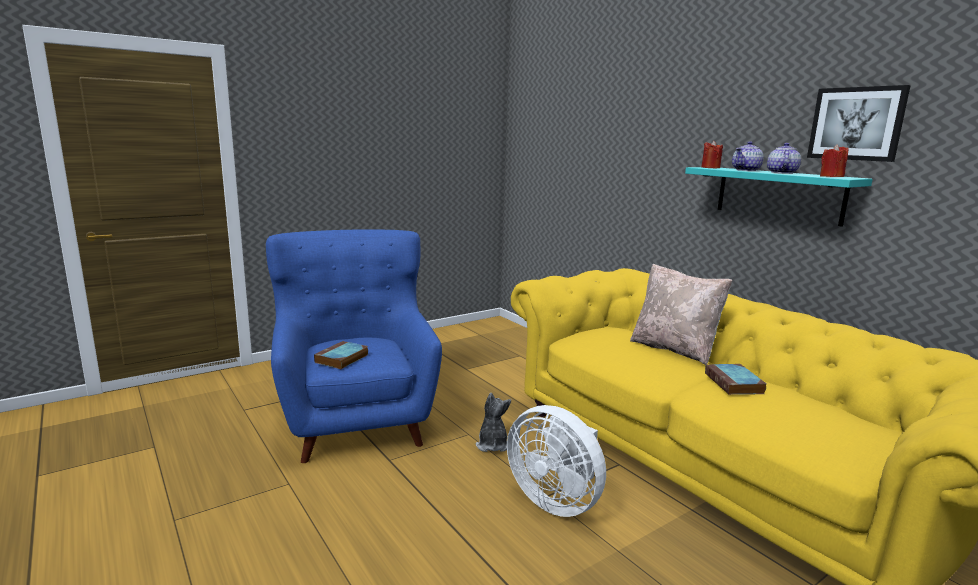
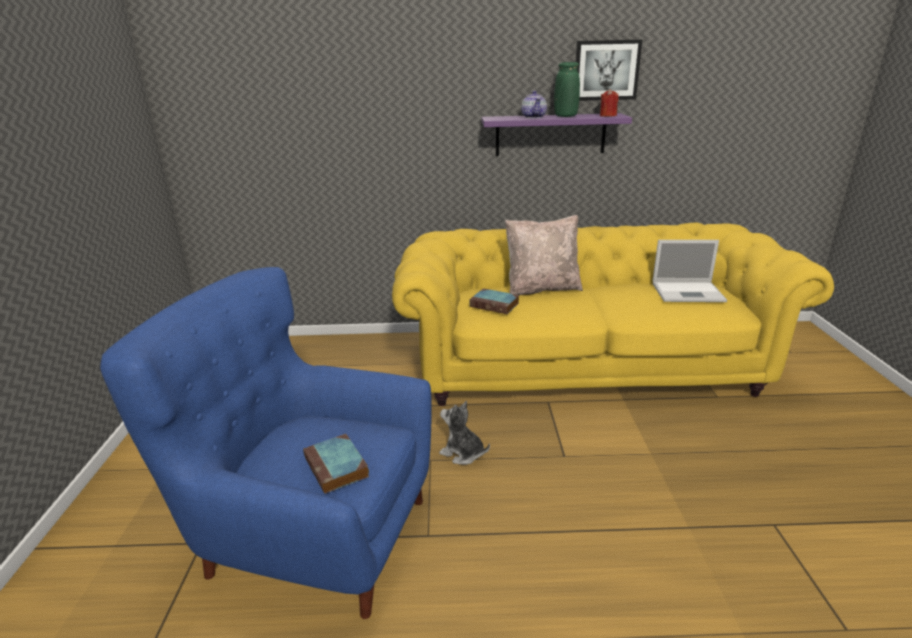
camera: 55 degrees left, 10 degrees up
white fan [507,405,606,517] -> none
turquoise shelf [685,167,873,227] -> purple shelf [482,113,632,156]
red candle [701,140,723,168] -> none
book [705,364,766,395] -> book moved to [470,288,519,314]
teapot [767,143,801,174] -> green vase [554,62,580,117]
none -> laptop [652,240,727,302]

